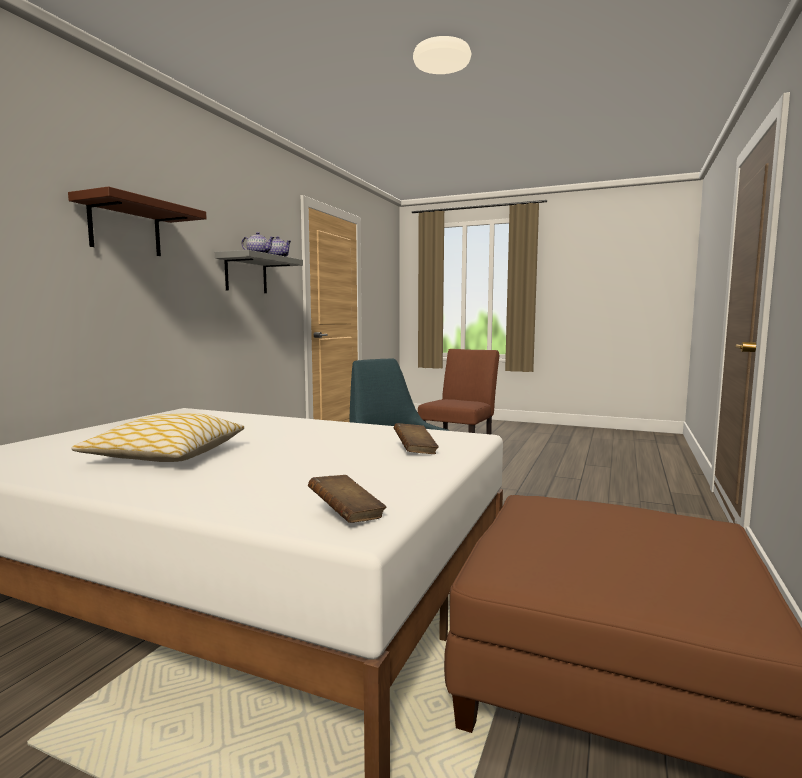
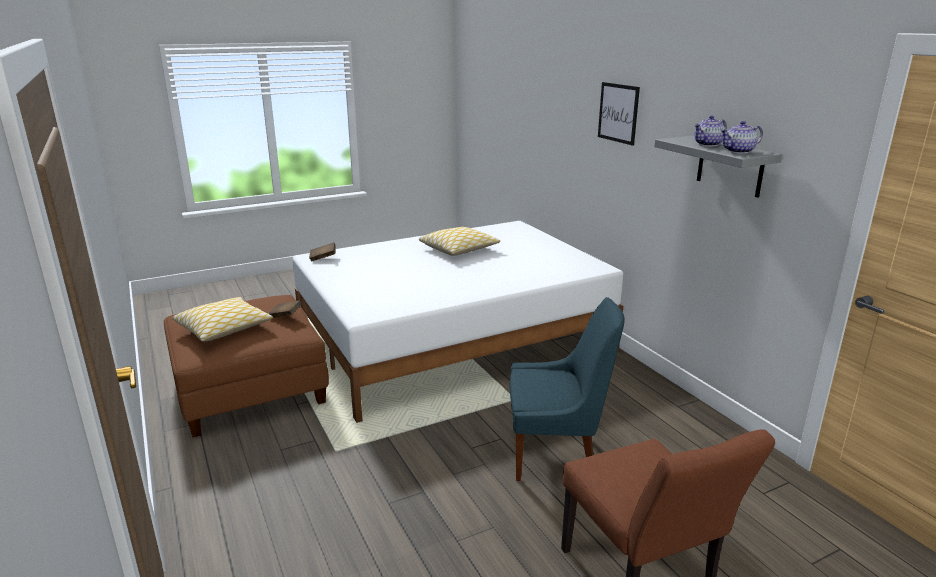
camera: 130 degrees right, 15 degrees up
brown shelf [68,186,207,256] -> picture [598,82,640,146]
brown book [394,423,439,454] -> brown book moved to [268,300,302,318]
none -> pillow [172,297,273,341]

